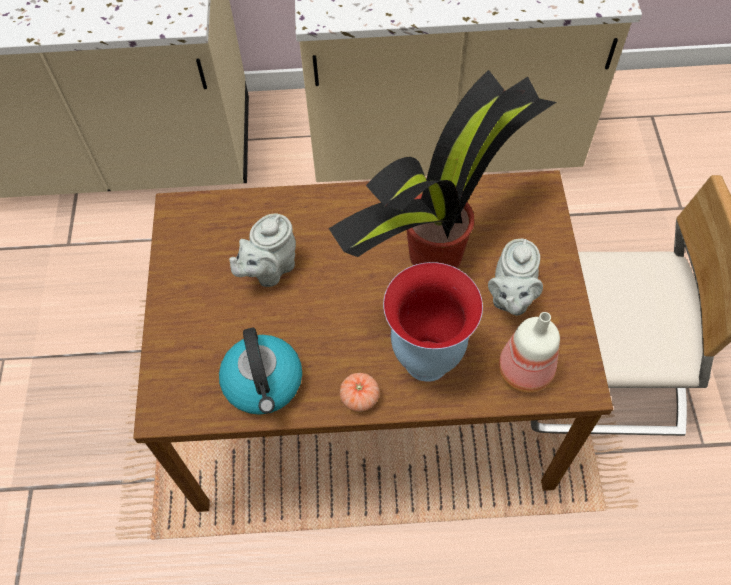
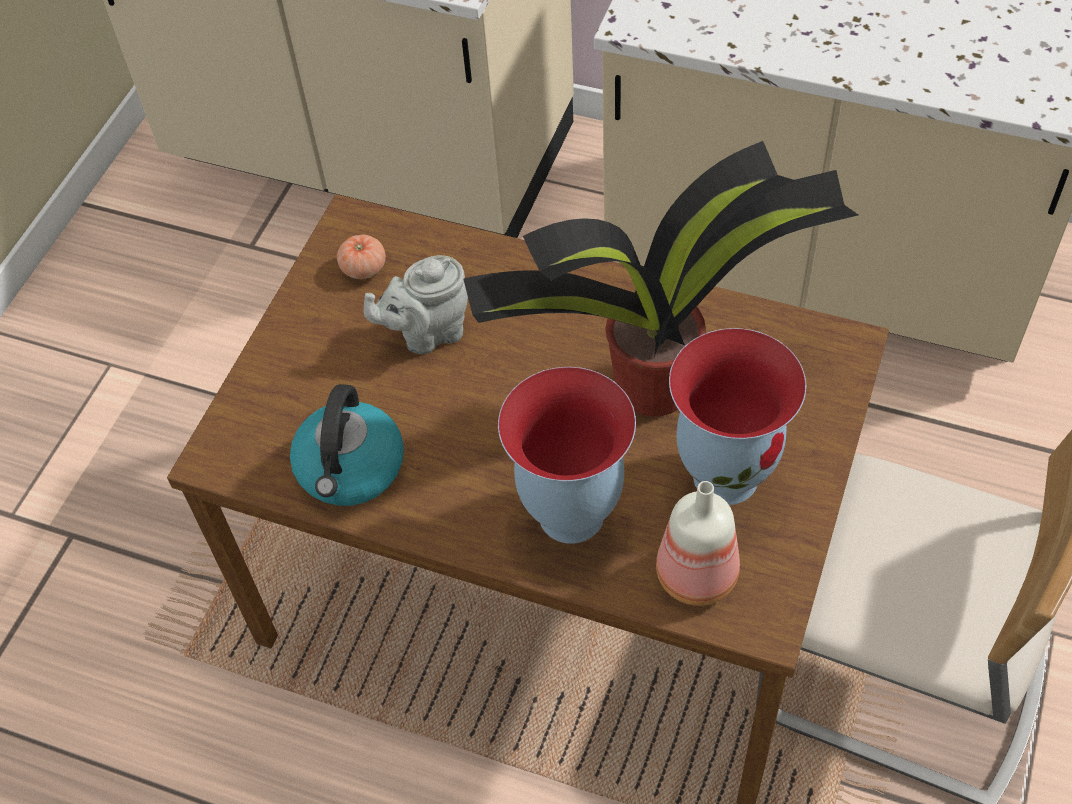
camera: 25 degrees right, 5 degrees down
tomato [340,373,379,412] -> tomato moved to [337,235,386,279]
grey teapot [488,239,543,316] -> vase [669,328,806,505]

